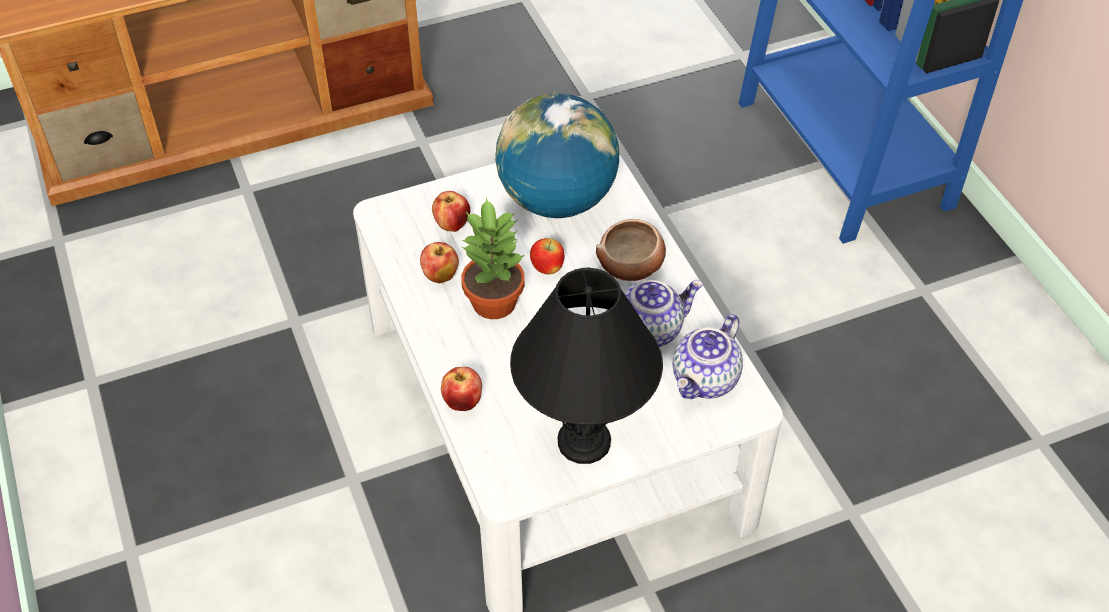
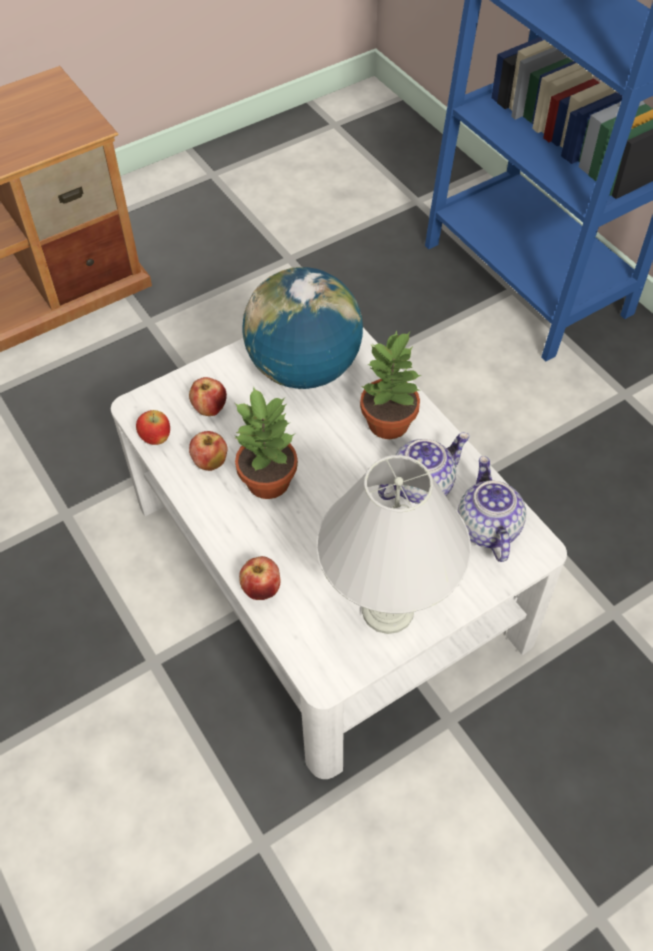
camera: 10 degrees left, 5 degrees up
black table lamp [510,268,663,464] -> white table lamp [317,455,471,634]
apple [530,238,564,274] -> apple moved to [136,410,170,445]
bowl [596,219,666,281] -> potted plant [360,331,421,439]
teapot [673,314,743,399] -> teapot turned 150 degrees clockwise [458,456,526,562]

